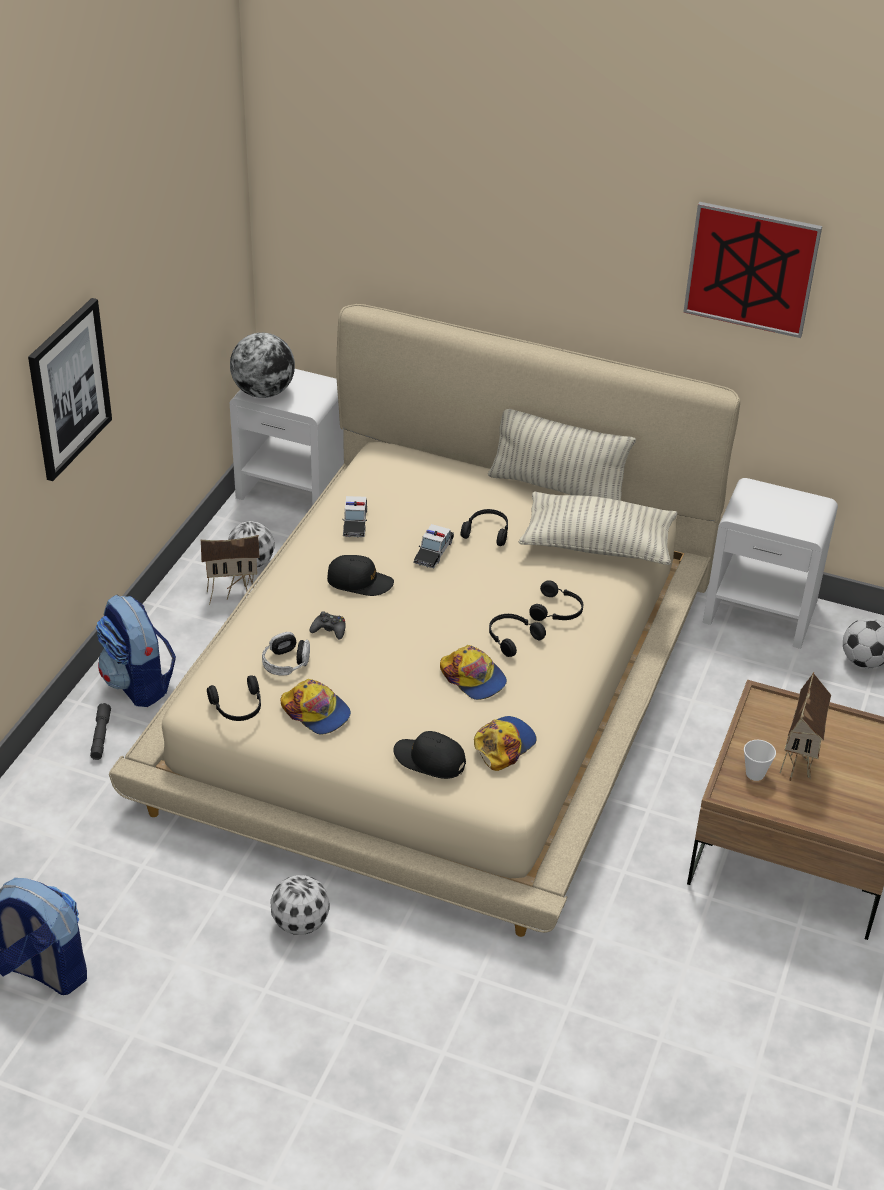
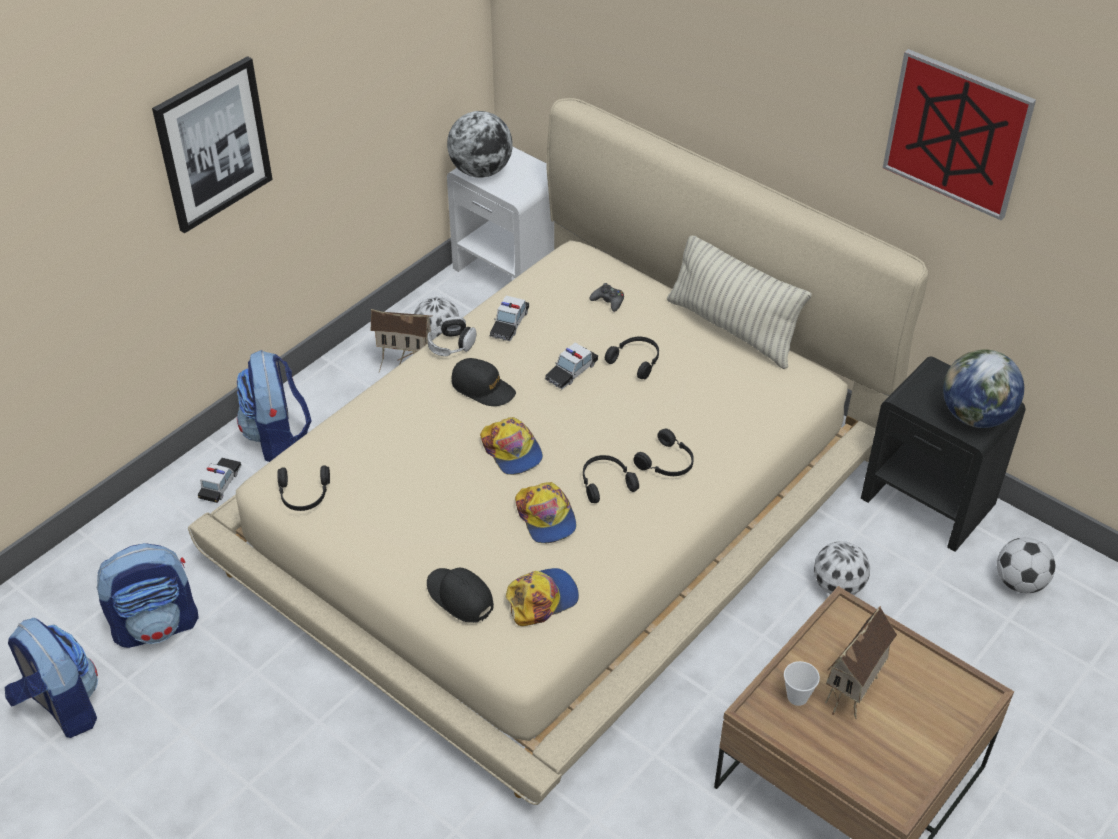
camera: 20 degrees right, 5 degrees up
grey flashlight [90,703,111,760] -> toy car [198,458,242,503]
headphones [262,632,310,676] -> headphones moved to [427,316,476,356]
football [270,875,330,935] -> football moved to [814,542,870,595]
cap [280,679,351,735] -> cap moved to [480,417,543,475]
black game controller [310,611,346,640] -> black game controller moved to [590,283,624,312]
pillow [519,491,677,565] -> none
white nightstand [703,478,838,649] -> black nightstand [861,357,1025,552]
none -> backpack [96,543,199,648]
none -> globe [943,349,1024,428]

